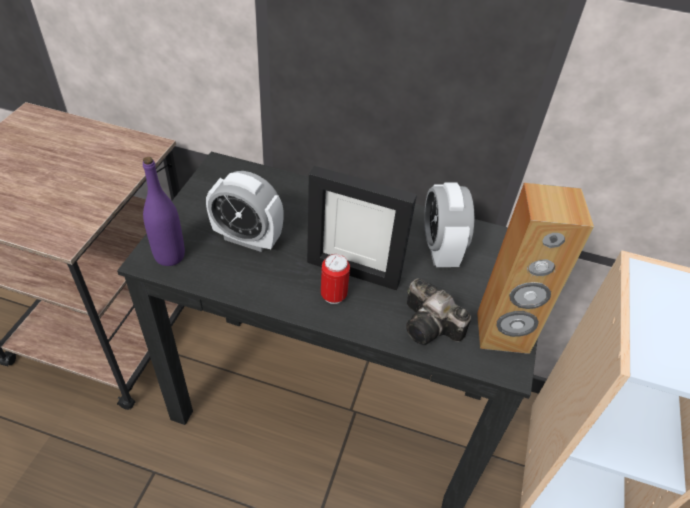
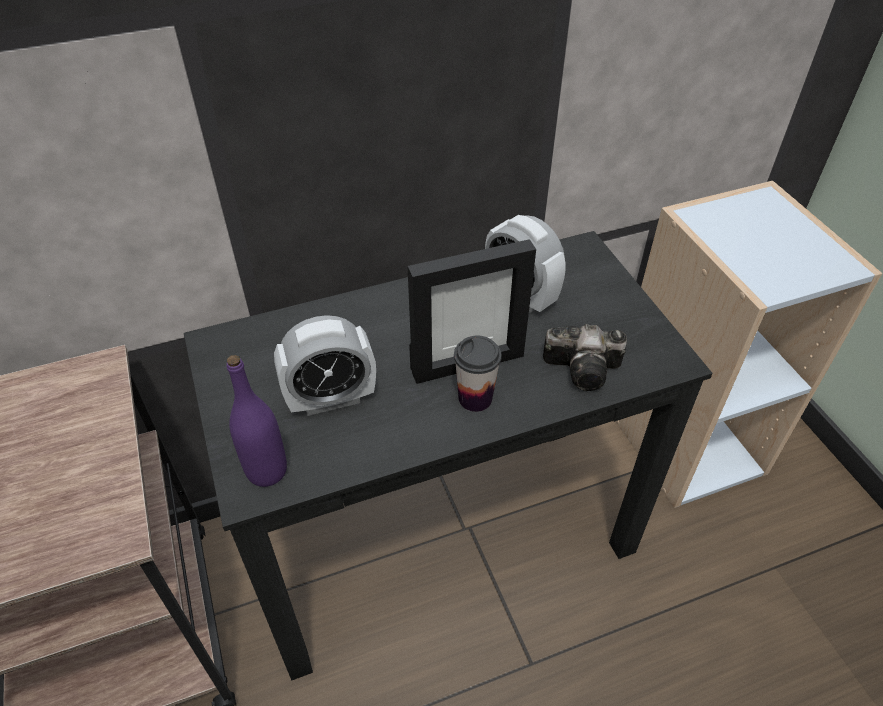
camera: 35 degrees left, 0 degrees up
can [321,254,350,304] -> cup [454,336,502,412]
brown speaker [477,183,594,354] -> none

